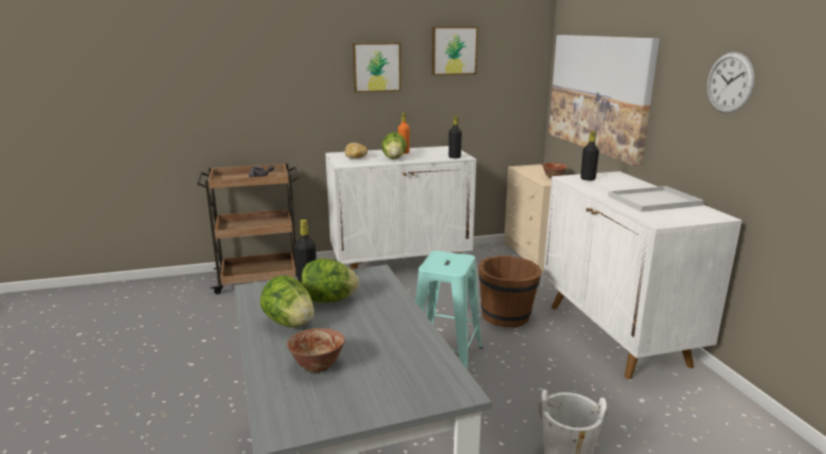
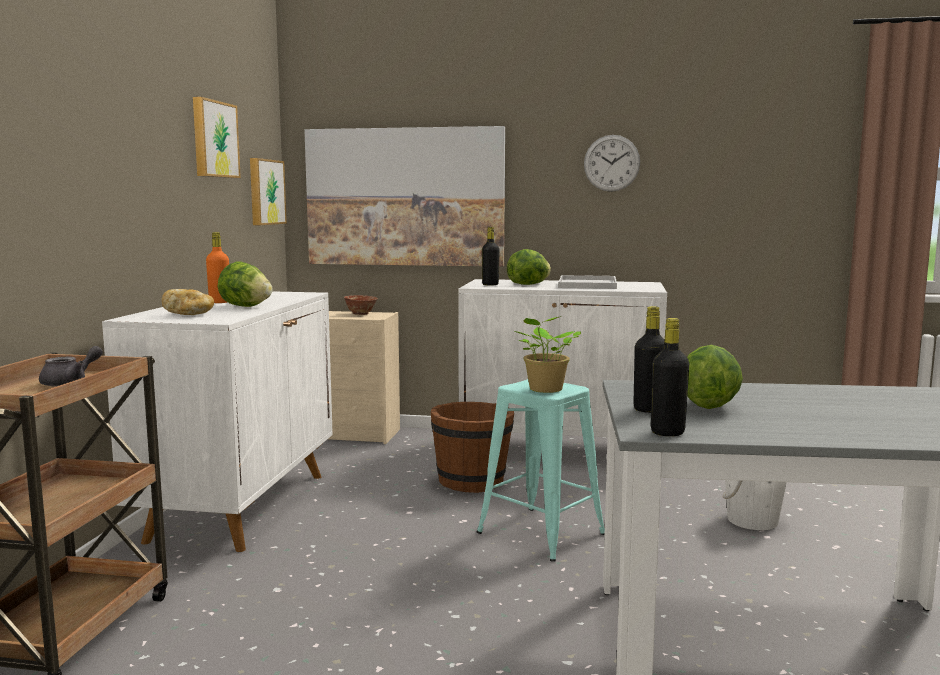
camera: 65 degrees left, 10 degrees down
lettuce [260,276,314,327] -> lettuce moved to [507,249,551,285]
bowl [287,328,345,372] -> none
picture [353,42,401,93] -> picture moved to [250,158,287,225]
black bottle [449,116,462,158] -> black bottle moved to [651,318,689,436]
none -> potted plant [514,316,581,393]

